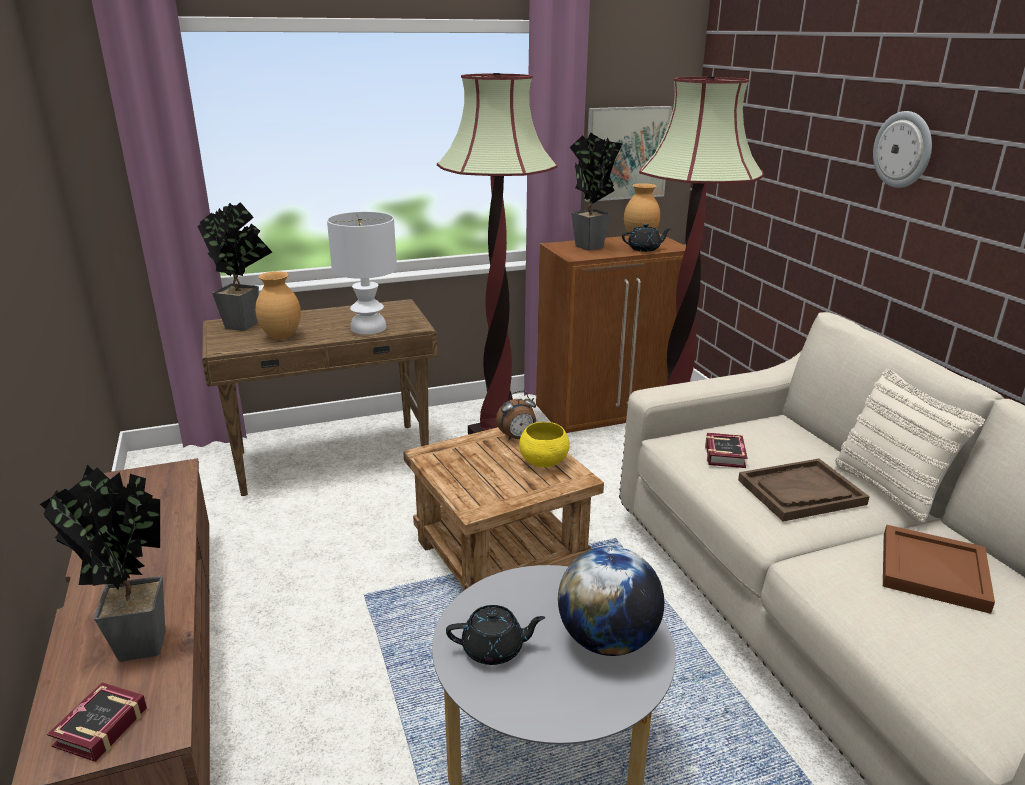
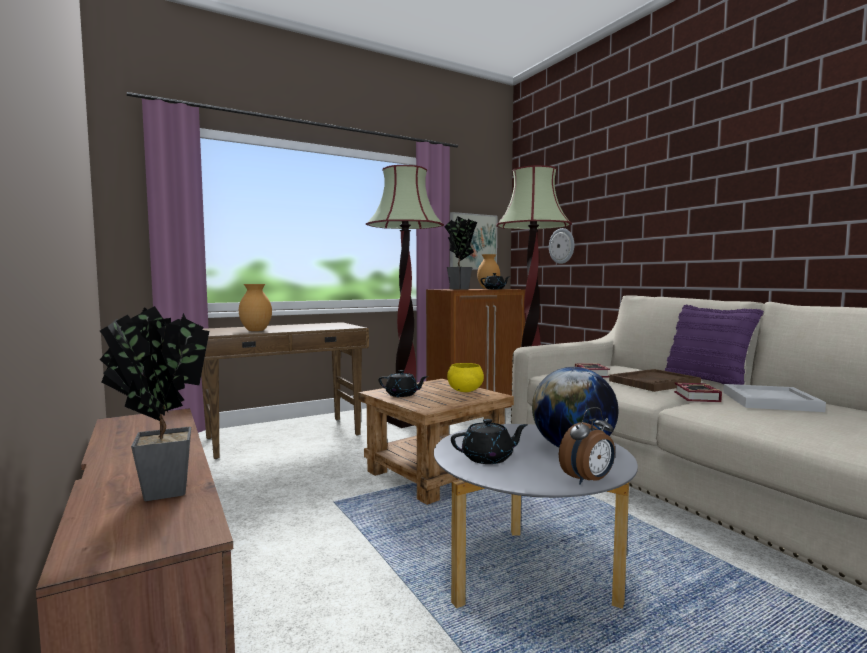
camera: 10 degrees left, 20 degrees down
book [47,682,147,762] -> book moved to [674,383,722,402]
potted plant [197,202,272,331] -> none
white table lamp [327,212,397,335] -> none
alarm clock [496,391,536,441] -> alarm clock moved to [559,407,615,485]
beige pillow [835,369,985,523] -> purple pillow [665,305,764,385]
wall clock [873,111,932,188] -> wall clock moved to [549,228,574,264]
brown tray [883,525,995,614] -> white tray [723,384,826,412]
none -> black teapot [379,370,428,397]

